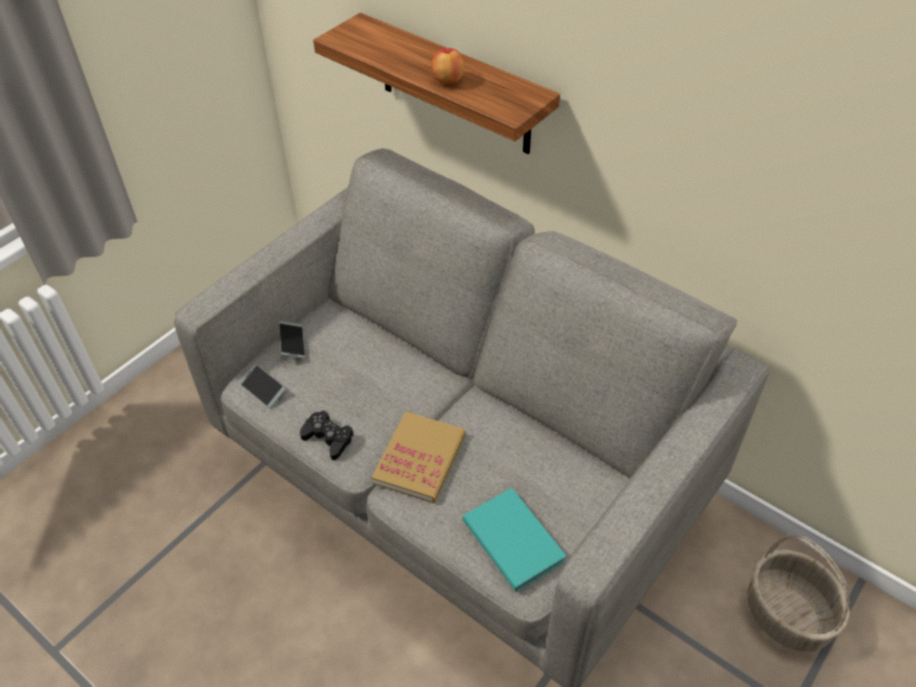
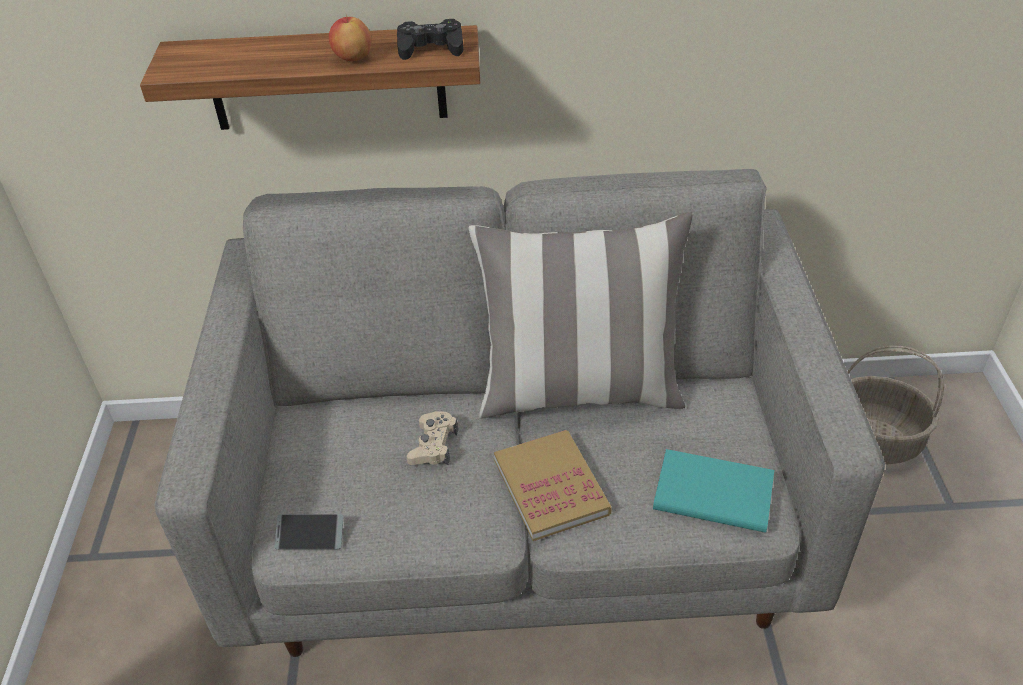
camera: 40 degrees left, 5 degrees down
phone [279,321,305,359] -> none
black game controller [300,410,354,460] -> black game controller moved to [397,19,463,60]
none -> beige game controller [407,411,458,465]
none -> pillow [469,213,693,418]

